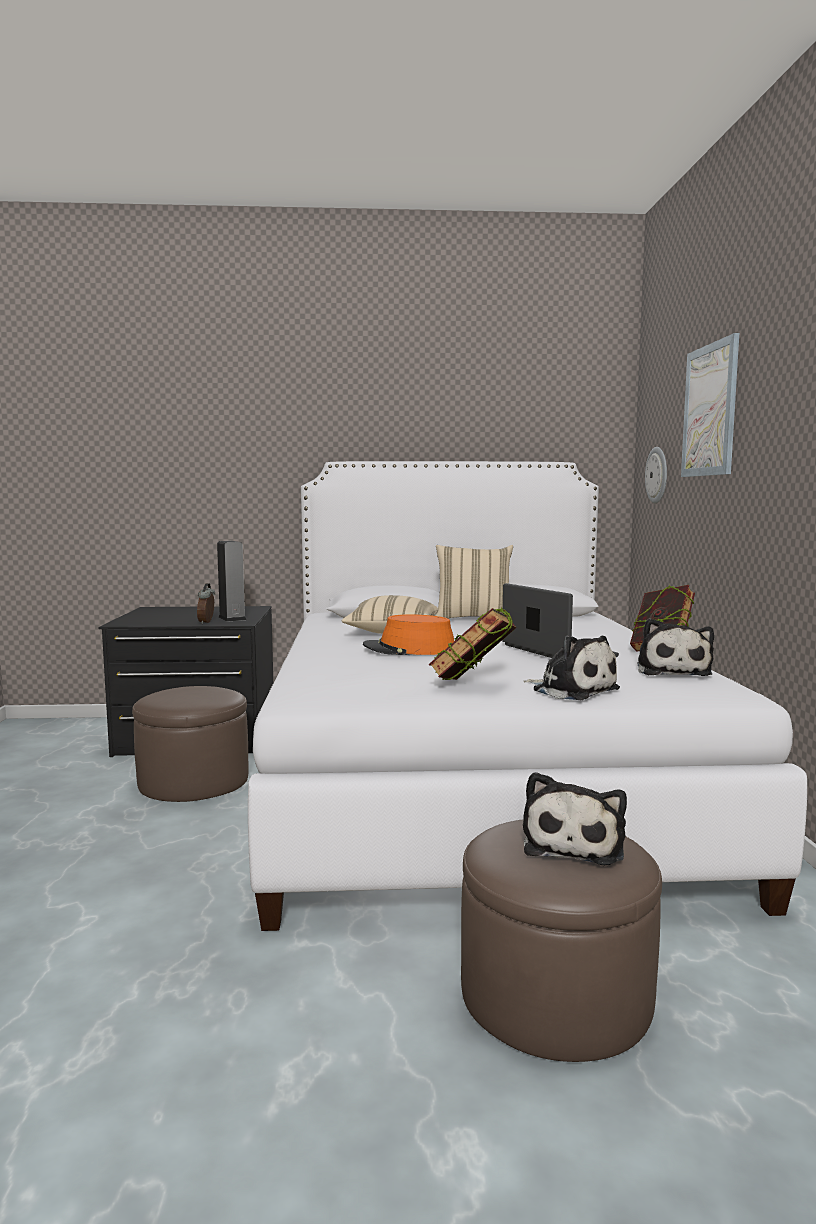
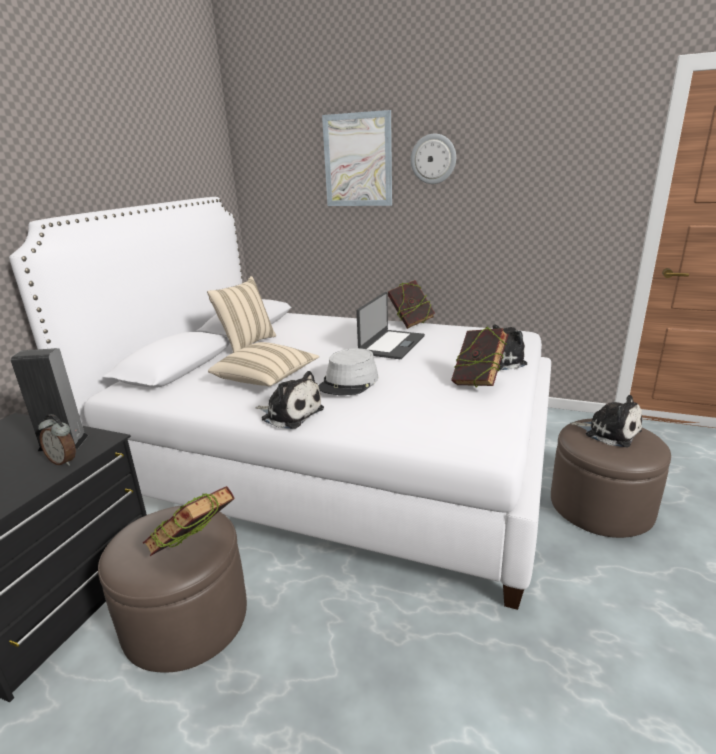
camera: 65 degrees left, 15 degrees up
orange hat [363,614,454,655] -> grey hat [318,348,378,395]
laptop [502,583,619,658] -> laptop turned 120 degrees clockwise [356,292,425,359]
plush toy [638,619,714,676] -> plush toy moved to [255,371,324,429]
wall clock [645,447,667,503] -> wall clock moved to [411,134,456,184]
none -> book [143,486,235,556]

